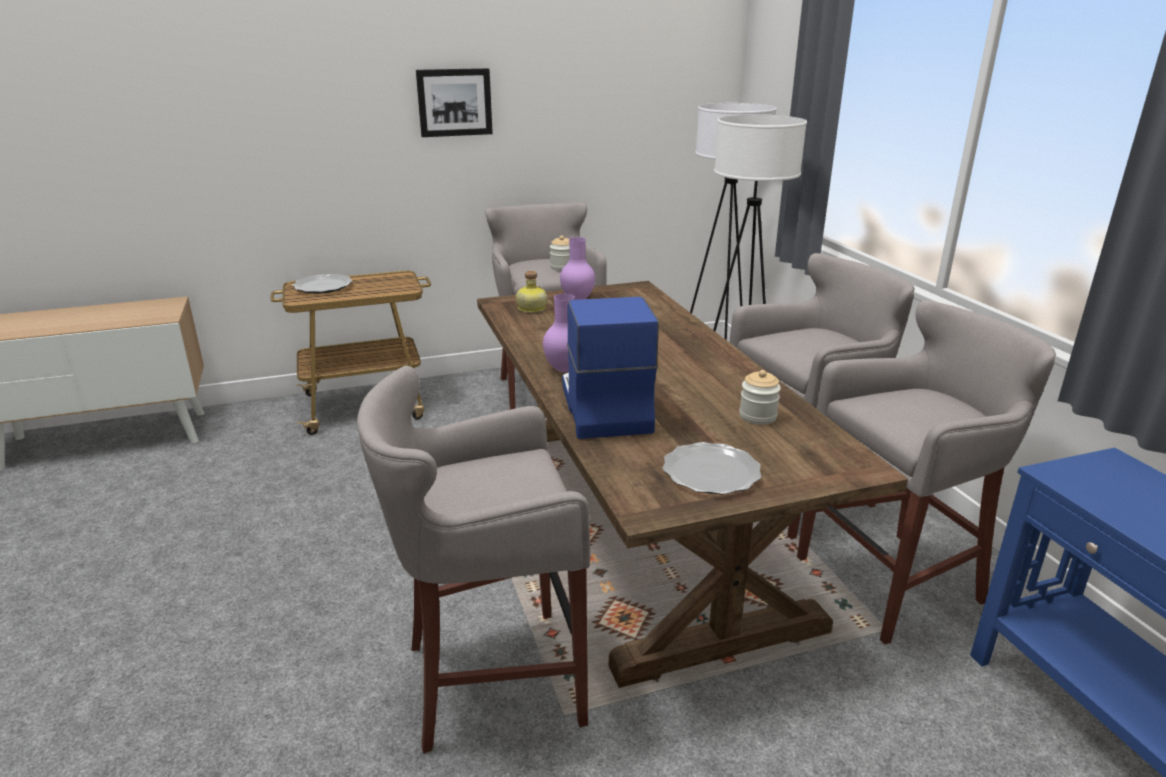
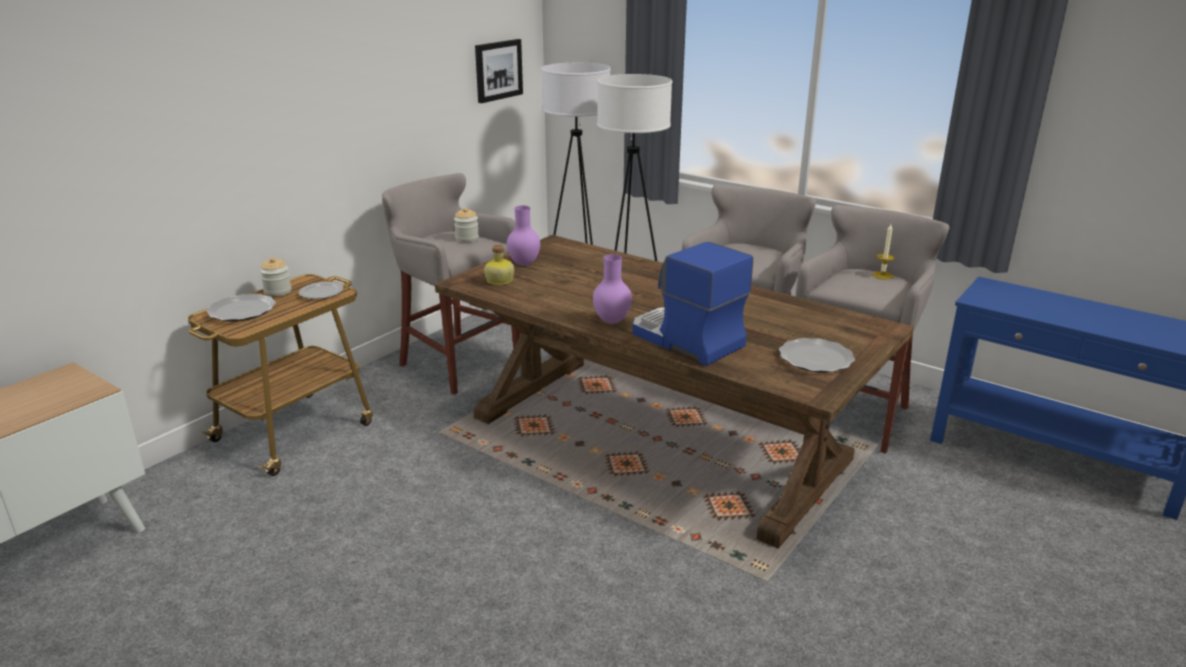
camera: 35 degrees left, 0 degrees up
grey stool [357,366,590,754] -> none
picture [416,68,493,137] -> picture moved to [475,39,523,103]
jar [739,370,781,425] -> jar moved to [260,257,292,296]
none -> plate [299,282,344,299]
none -> candle [872,224,895,279]

